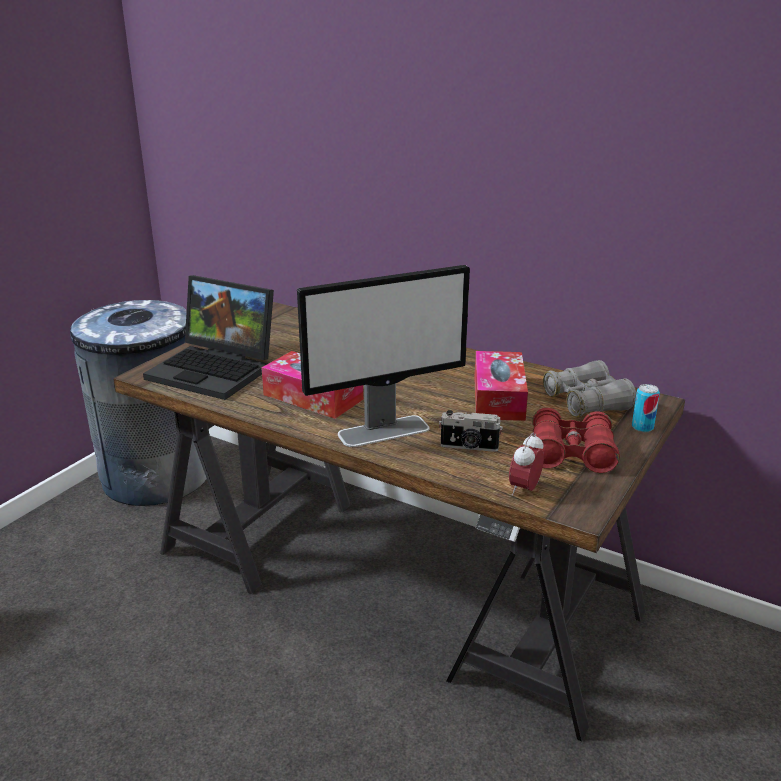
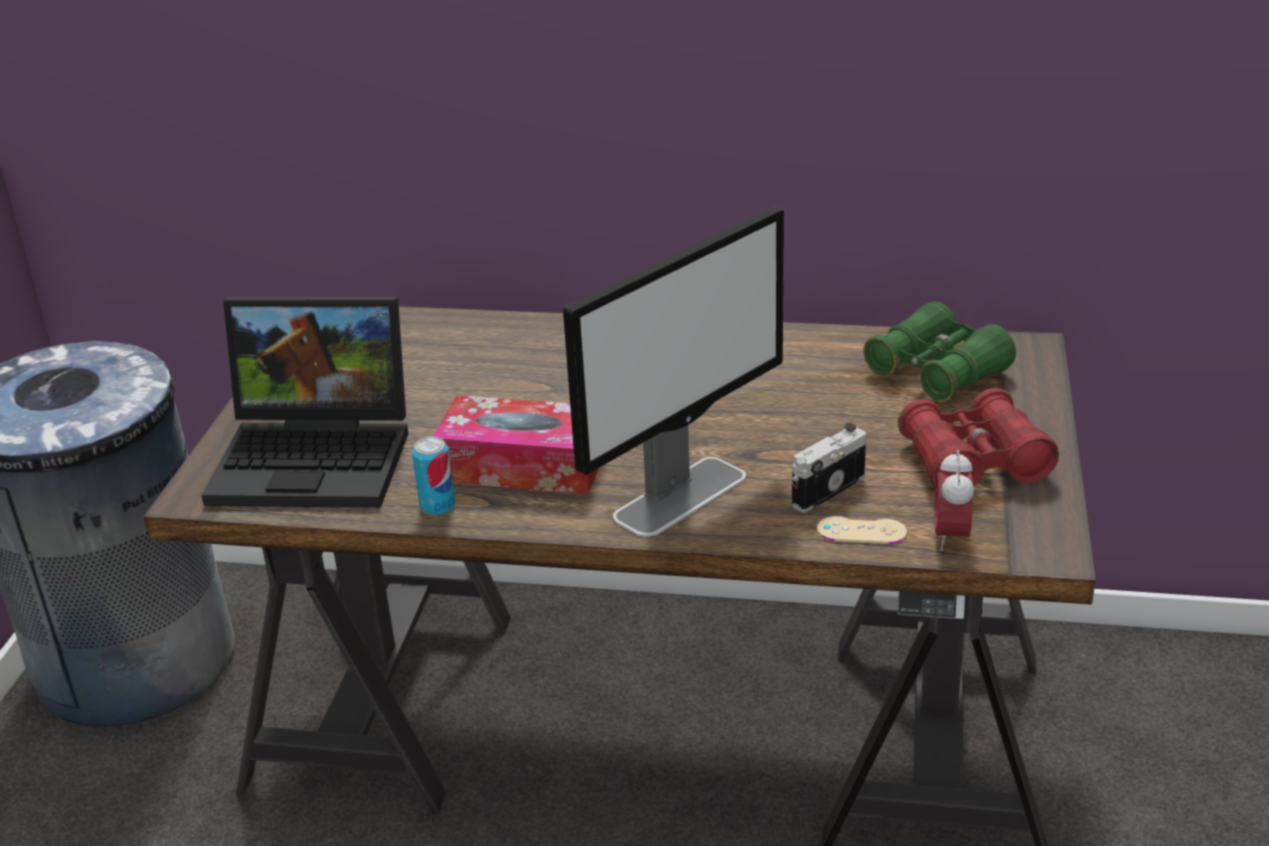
camera: 20 degrees left, 5 degrees up
camera [439,410,503,452] -> camera turned 150 degrees clockwise [792,423,866,513]
tissue box [474,351,528,421] -> none
grey binoculars [543,360,636,417] -> green binoculars [863,302,1016,401]
can [632,384,660,432] -> can moved to [412,437,455,515]
none -> beige game controller [817,516,907,544]

